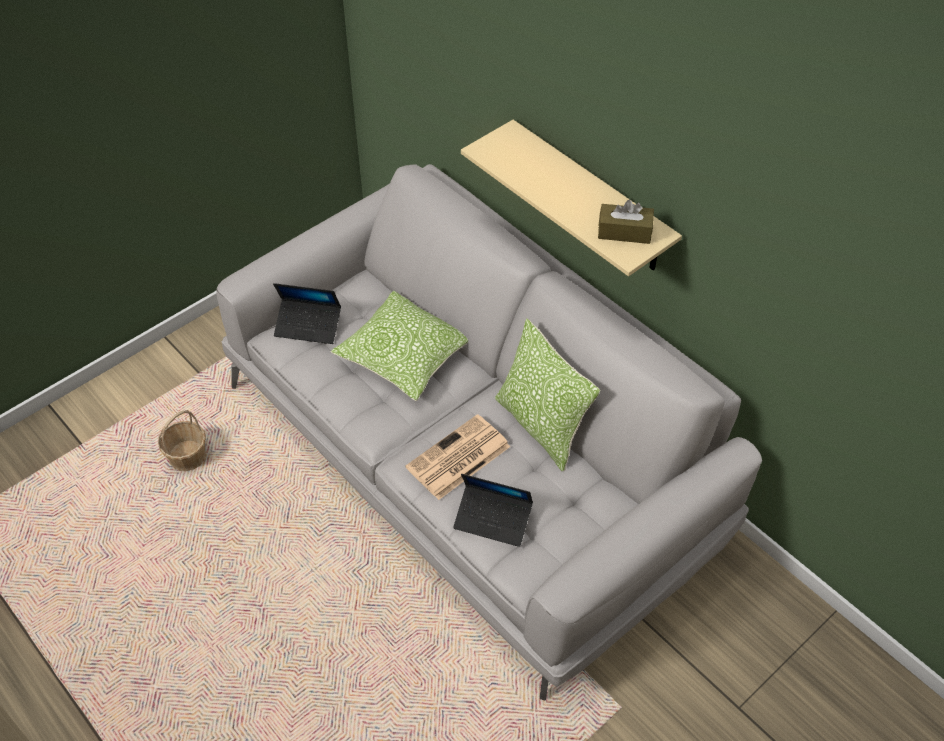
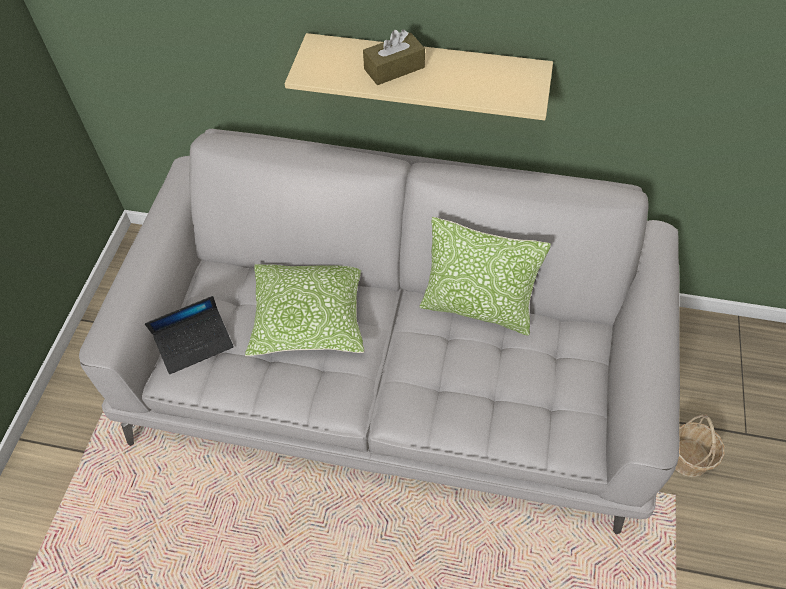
camera: 35 degrees left, 5 degrees up
basket [158,410,206,471] -> basket moved to [675,414,724,477]
newspaper [405,414,511,500] -> none
laptop [453,474,533,547] -> none
brown tissue box [598,200,654,244] -> brown tissue box moved to [363,29,425,85]

